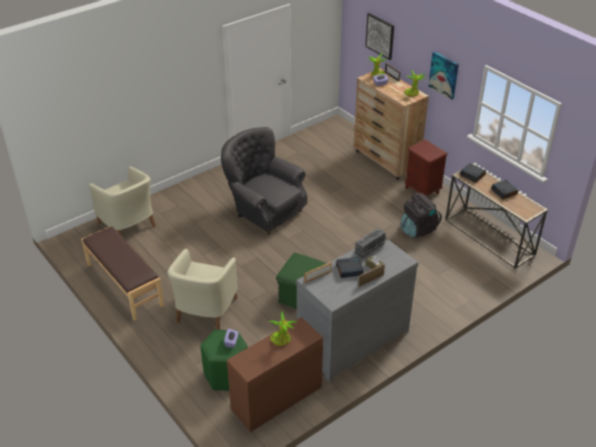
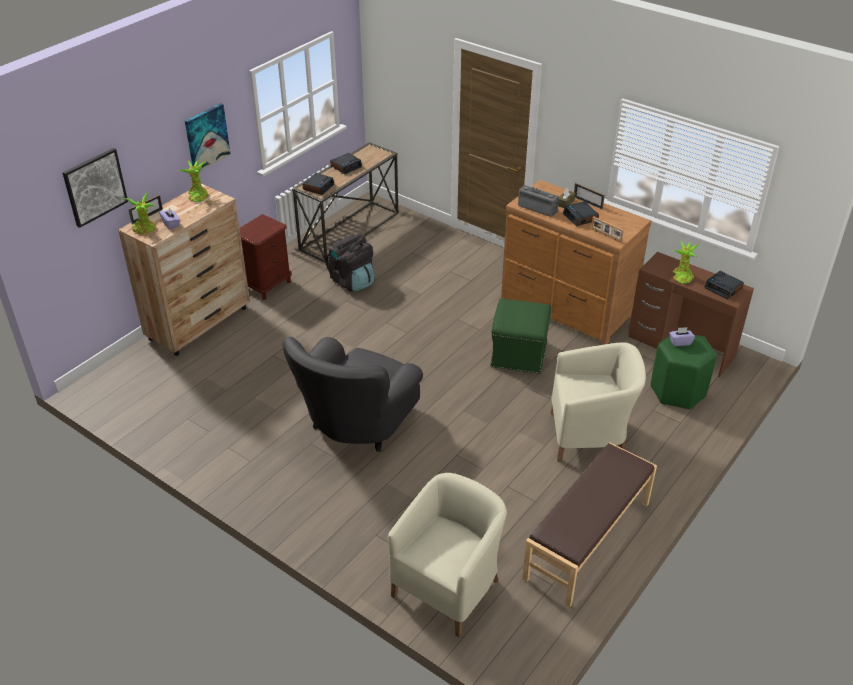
camera: 105 degrees left, 0 degrees up
grey dresser [296,239,418,382] -> brown dresser [501,180,651,344]
none -> alarm clock [704,271,744,299]

